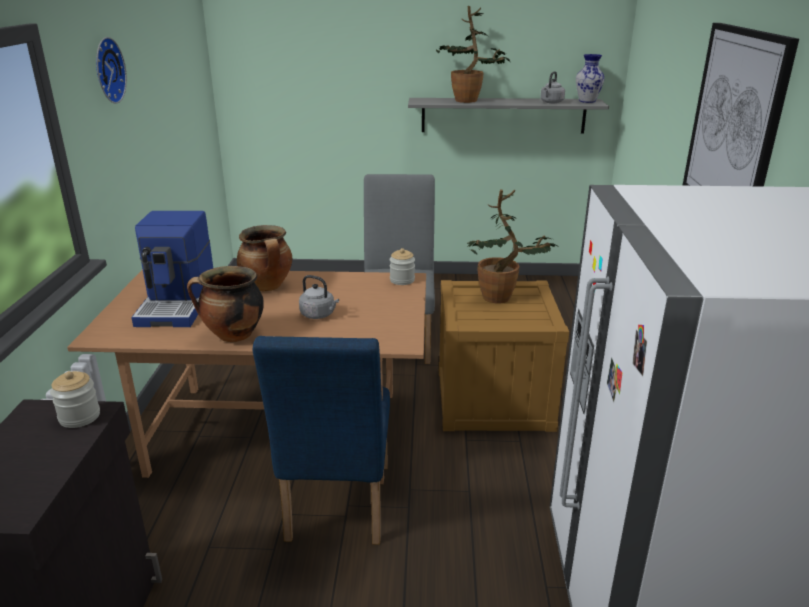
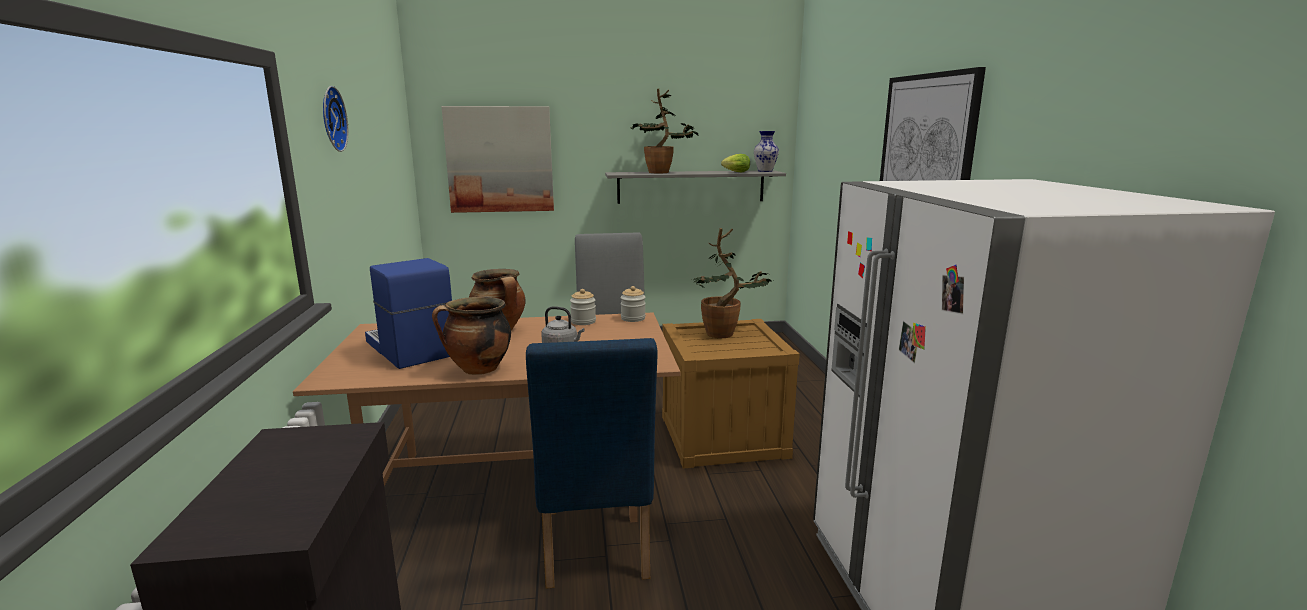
camera: 10 degrees left, 10 degrees down
jar [50,371,100,428] -> jar moved to [570,289,596,325]
coffee machine [131,211,213,327] -> coffee machine turned 150 degrees clockwise [365,258,452,369]
grey kettle [540,71,565,103] -> lettuce [721,154,750,172]
none -> picture [441,106,554,213]

